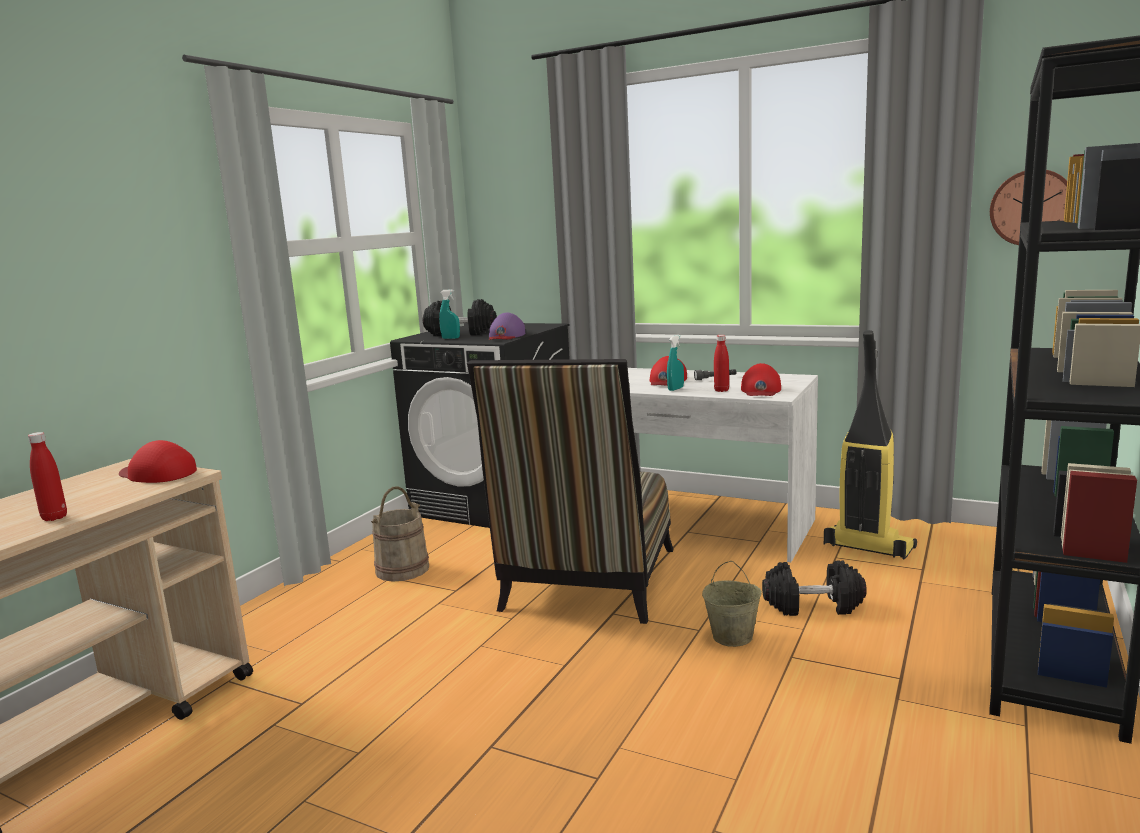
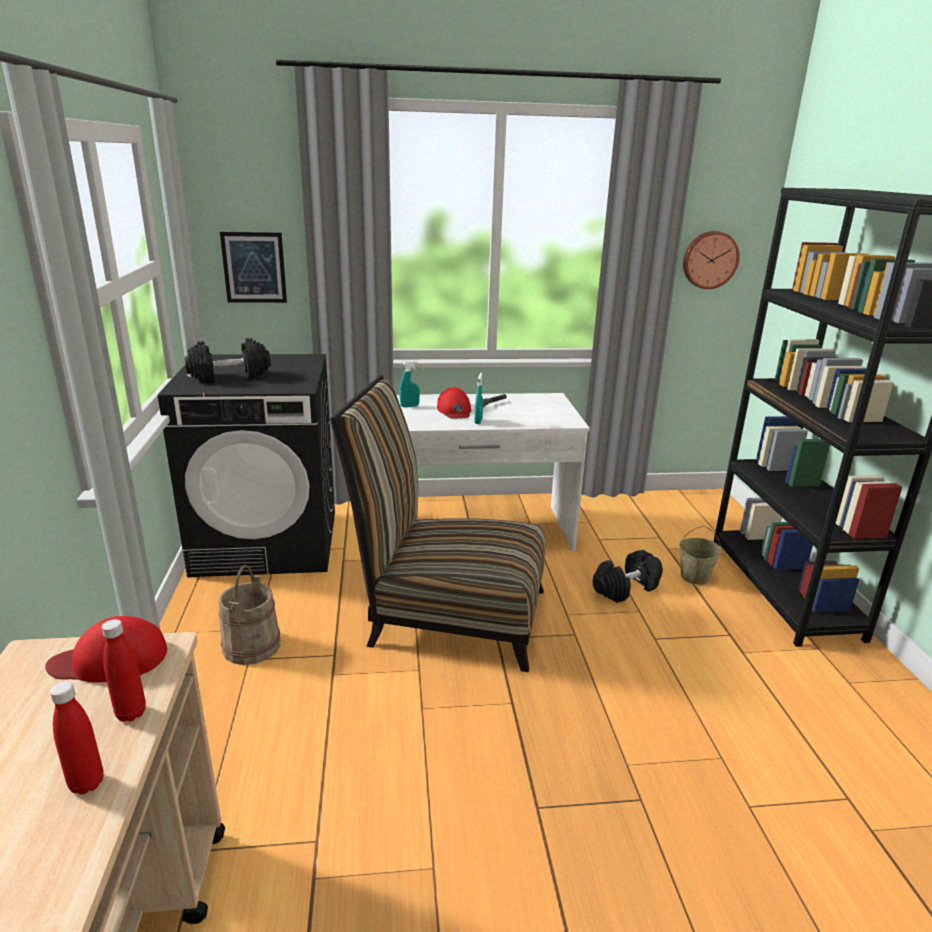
camera: 35 degrees left, 10 degrees up
turquoise spray bottle [439,289,460,339] -> turquoise spray bottle moved to [399,361,420,407]
chair [467,359,674,624] -> chair turned 120 degrees clockwise [330,375,545,672]
purple cap [489,313,525,340] -> none
beige bucket [702,561,762,647] -> beige bucket moved to [679,526,722,585]
red bottle [714,335,729,392] -> red bottle moved to [102,619,146,722]
red cap [741,363,781,396] -> none
vacuum cleaner [824,330,917,559] -> none
none -> picture [220,232,287,303]

